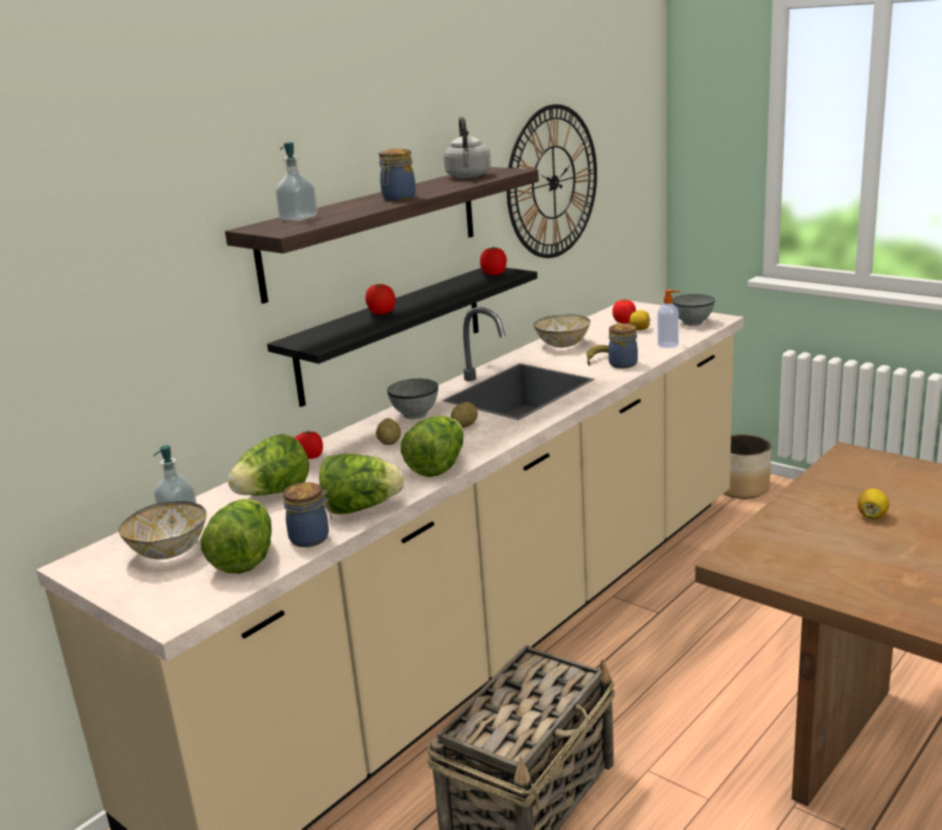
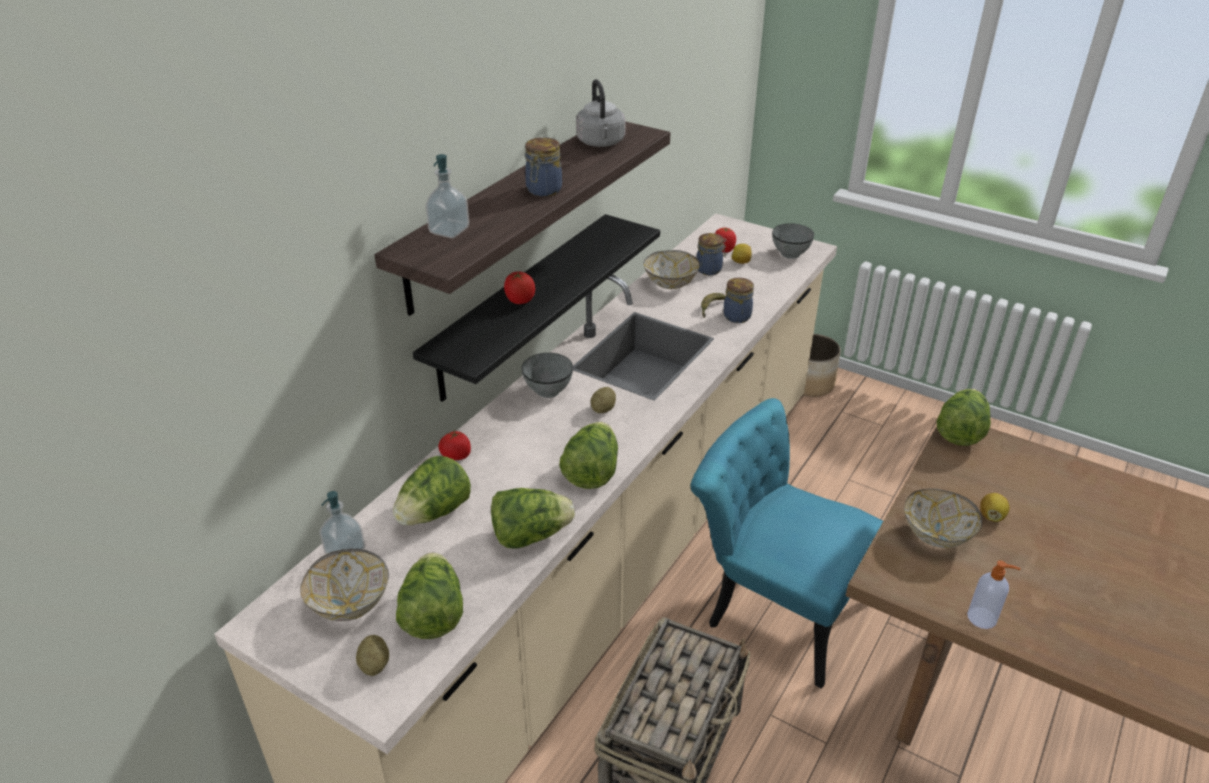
camera: 10 degrees left, 15 degrees up
jar [283,482,332,547] -> jar moved to [696,233,726,275]
potato [376,418,401,445] -> potato moved to [356,635,389,676]
tomato [480,247,507,275] -> none
wall clock [507,104,597,258] -> none
soap dispenser [658,290,680,348] -> soap dispenser moved to [967,560,1020,629]
none -> turquoise chair [691,398,883,689]
none -> bowl [904,488,982,548]
none -> lettuce [937,389,991,446]

